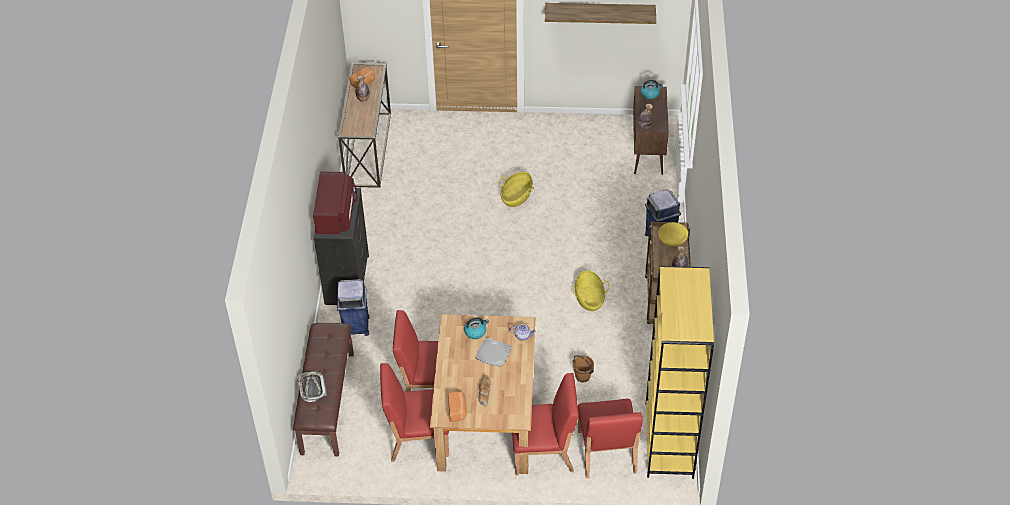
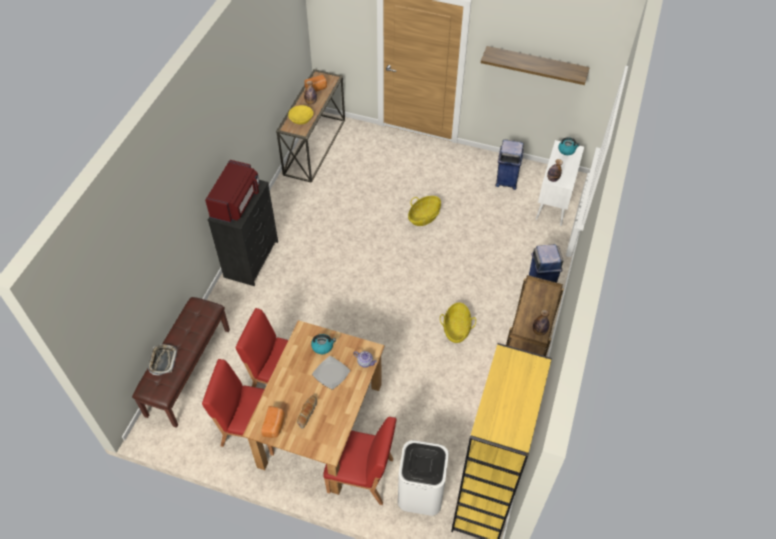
camera: 15 degrees right, 5 degrees up
blue trash can [337,279,369,336] -> blue trash can moved to [495,139,524,190]
brown bucket [573,355,594,382] -> none
red chair [578,399,643,478] -> white trash can [398,440,449,516]
brown cabinet [633,86,669,175] -> white cabinet [536,140,584,226]
yellow bowl [658,222,688,246] -> yellow bowl moved to [288,105,313,124]

